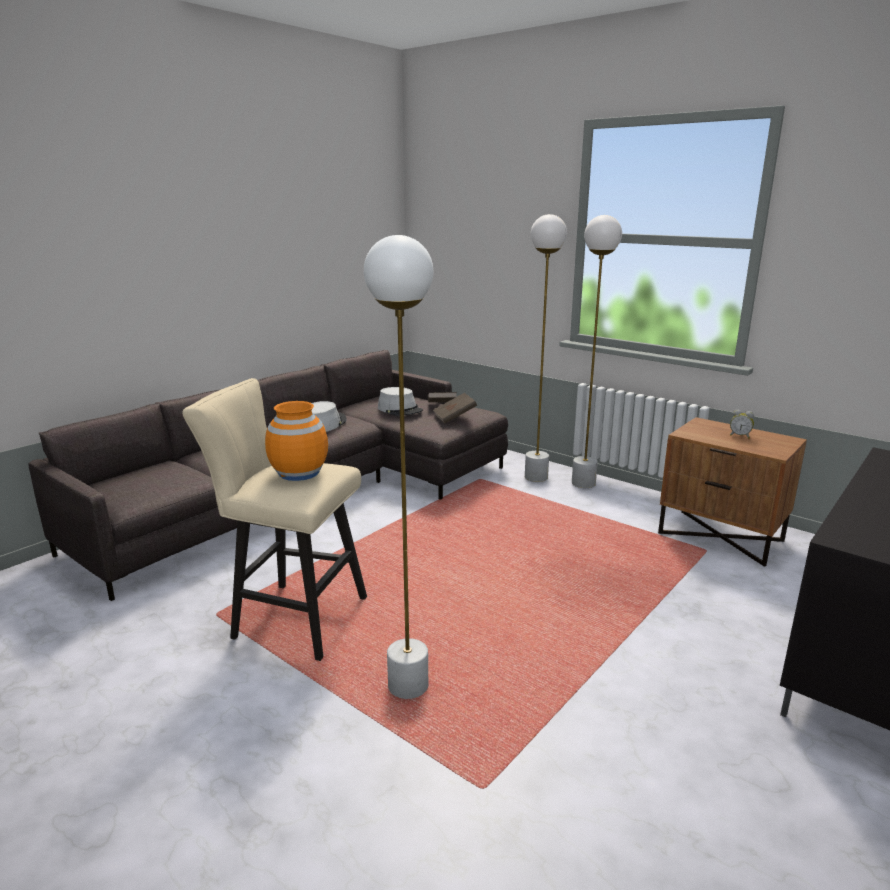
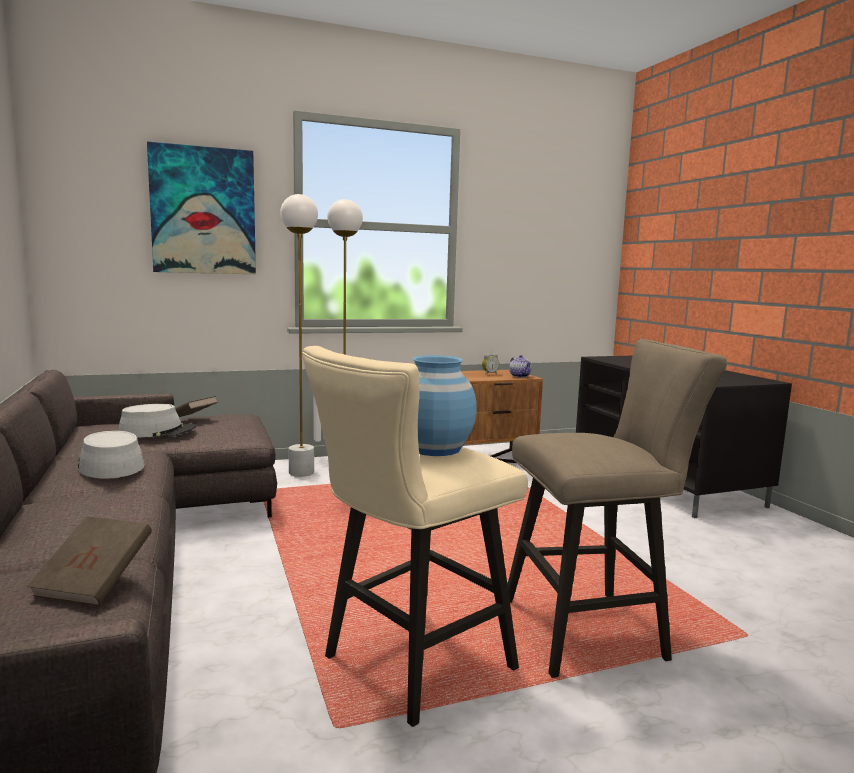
camera: 60 degrees left, 10 degrees down
orange vase [265,401,328,481] -> blue vase [412,355,477,456]
white floor lamp [364,235,433,699] -> beige stool [507,339,727,678]
brown book [433,393,477,424] -> brown book moved to [27,516,152,606]
none -> picture [147,141,256,274]
none -> teapot [509,355,531,378]

